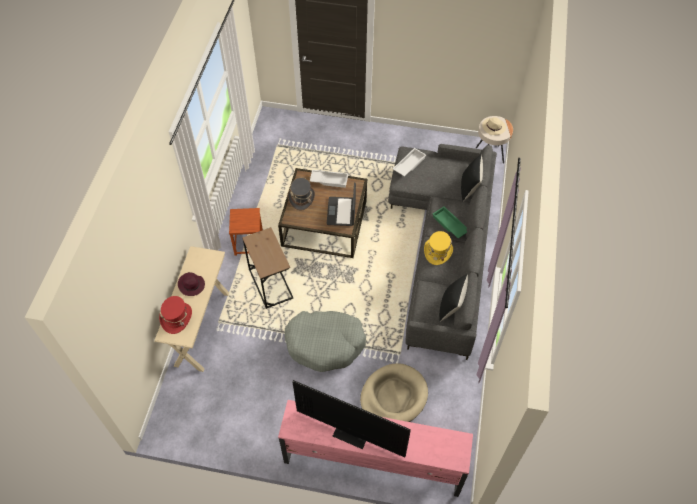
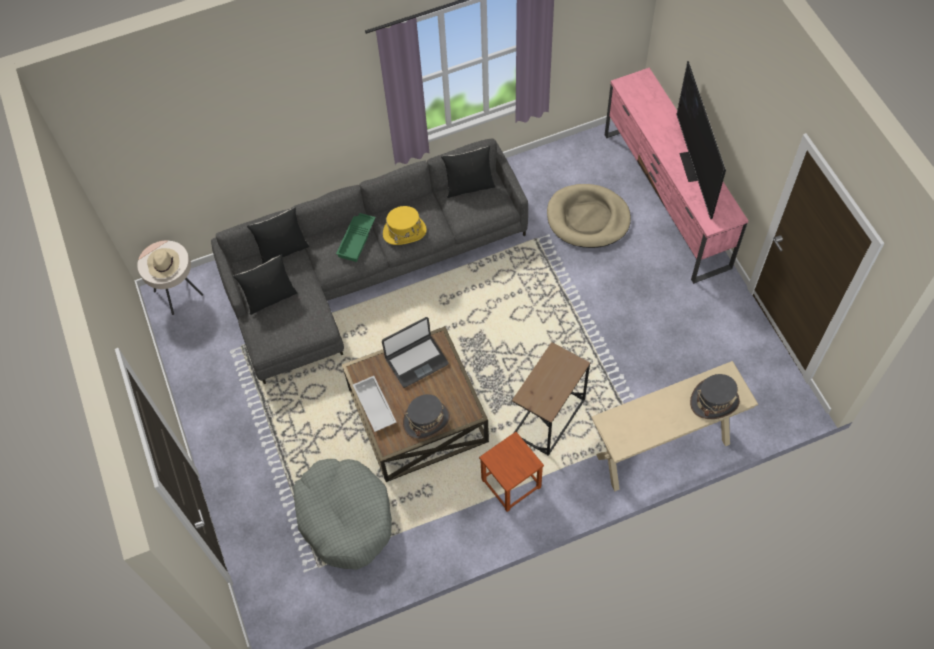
camera: 120 degrees left, 5 degrees up
red hat [159,296,192,334] -> grey hat [690,374,740,419]
purple hat [178,272,205,296] -> none
grey dog bed [285,311,366,372] -> grey dog bed moved to [294,459,392,570]
white tray [393,148,426,176] -> none
none -> black pillow [233,254,298,315]

